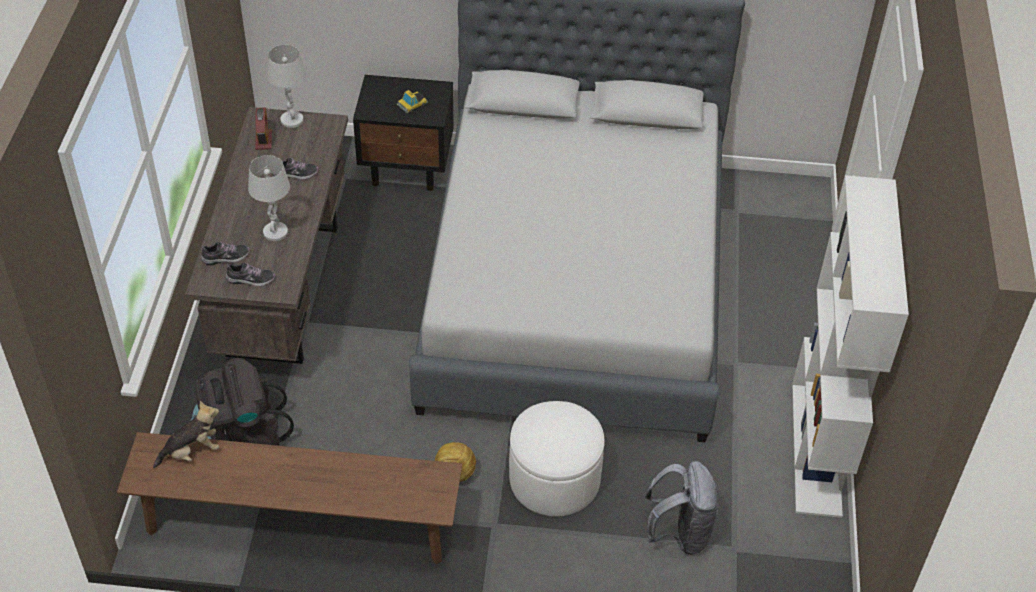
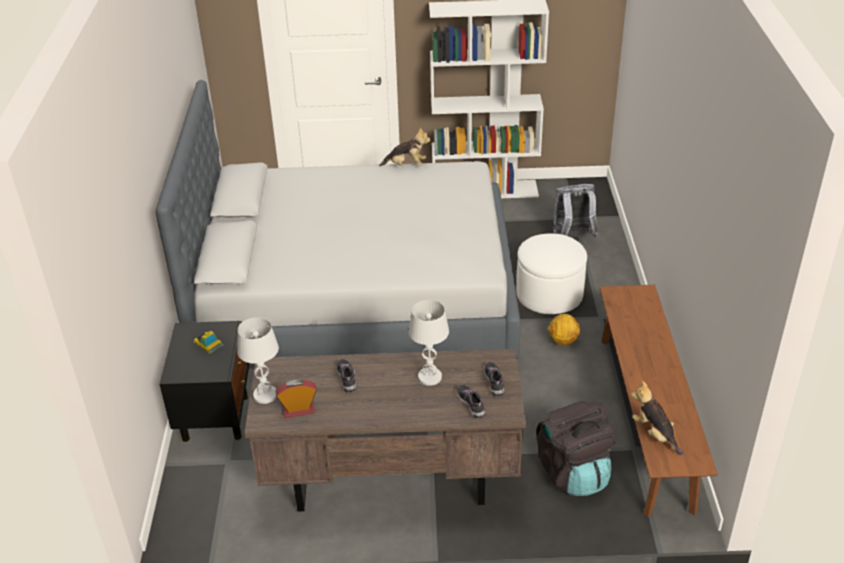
camera: 95 degrees left, 10 degrees down
none -> plush toy [379,127,431,166]

